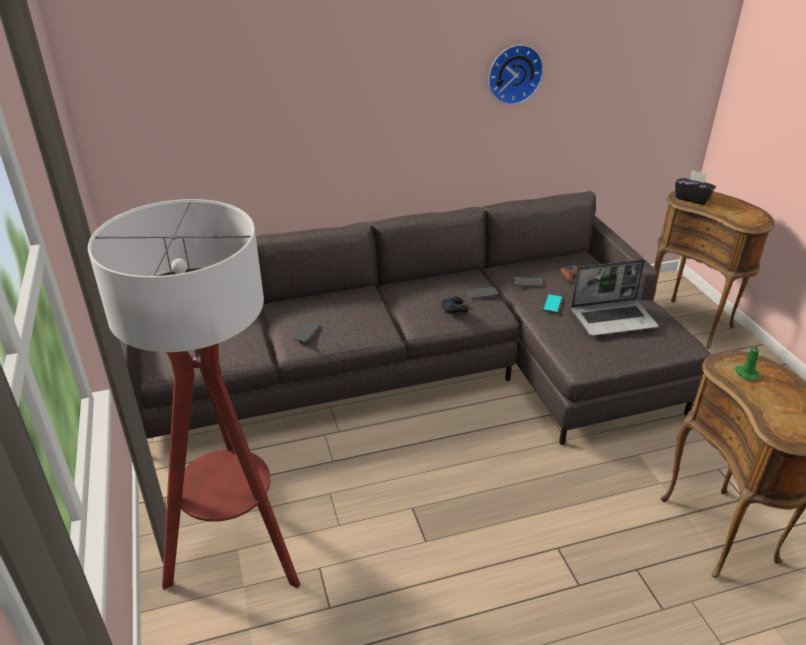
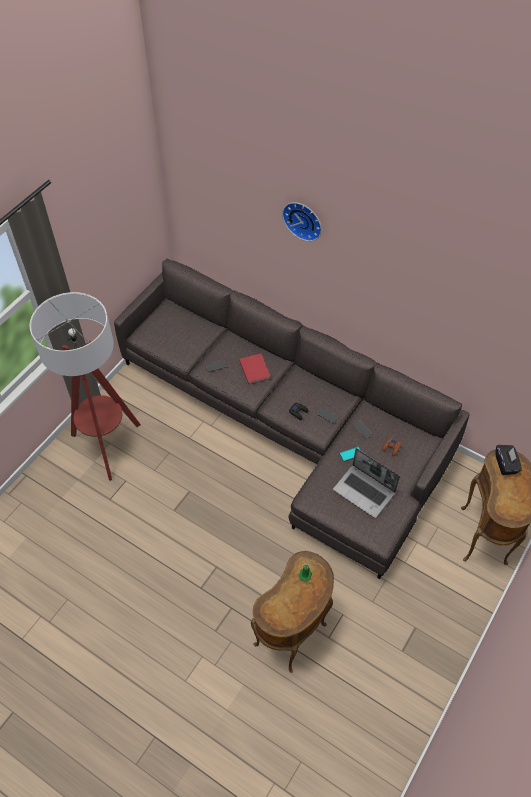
camera: 50 degrees right, 20 degrees up
wall clock [488,45,544,105] -> wall clock moved to [282,202,322,241]
none -> red book [239,353,271,384]

